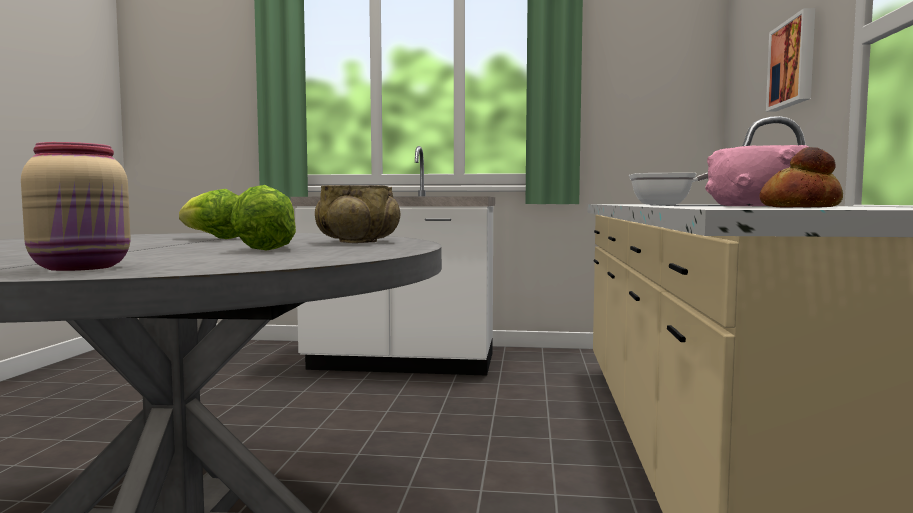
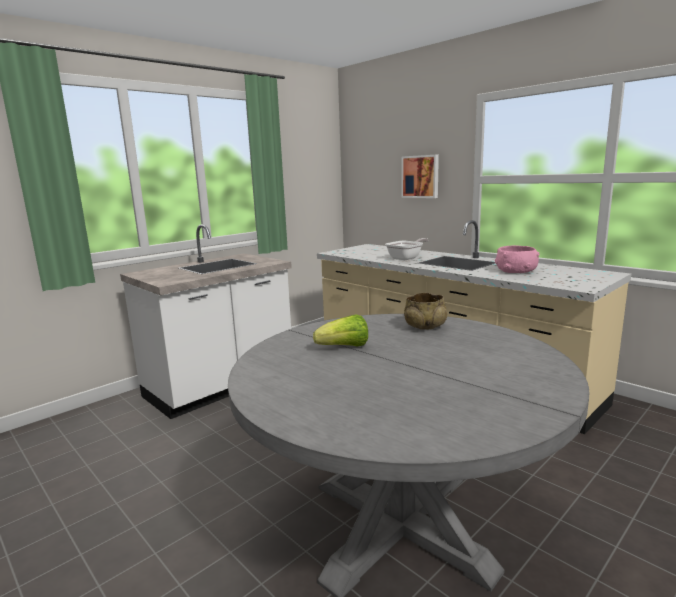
camera: 50 degrees left, 10 degrees up
beige jar [21,142,131,271] -> none
lettuce [230,185,296,250] -> none
bread [759,147,843,208] -> none

